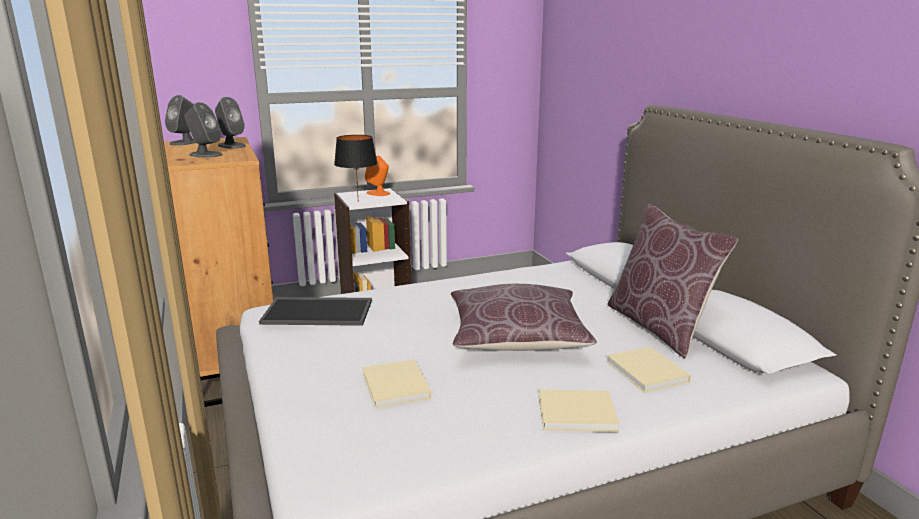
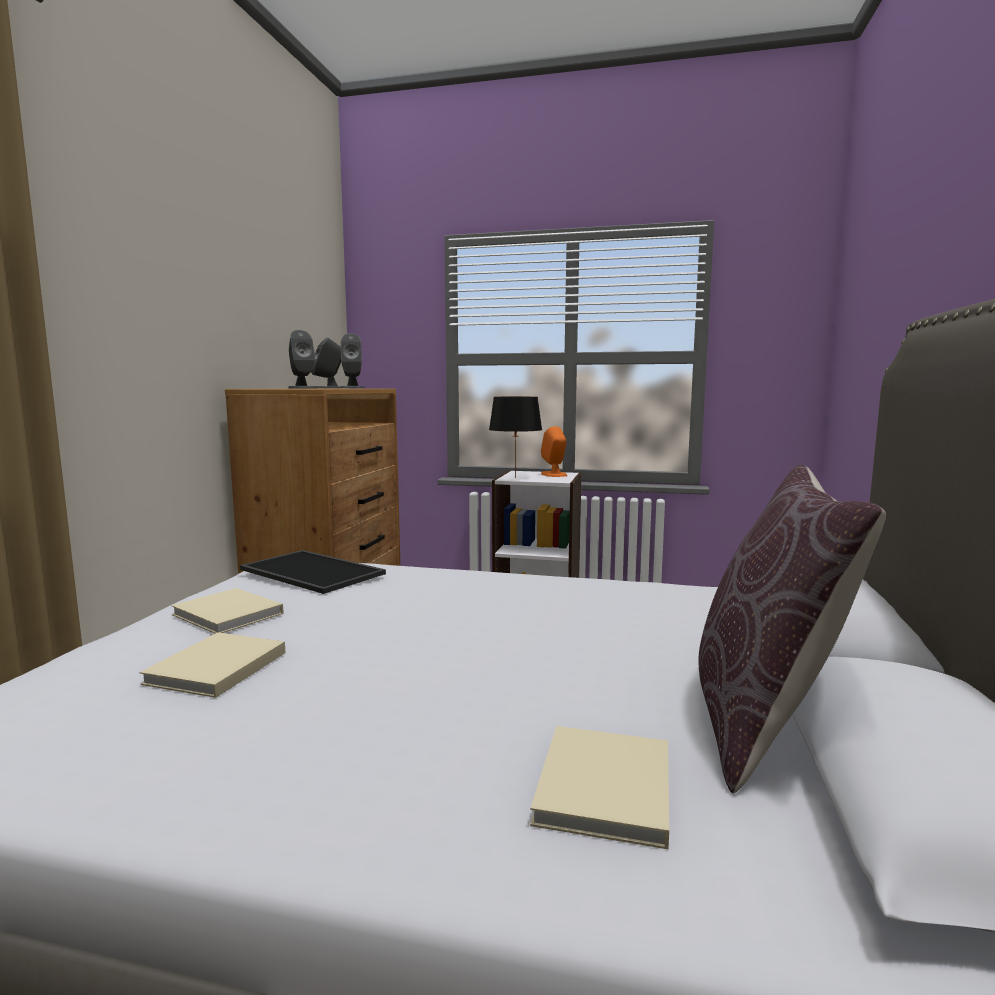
camera: 35 degrees right, 10 degrees down
brown pillow [451,284,597,351] -> none
beige book [539,389,620,432] -> beige book moved to [171,588,284,634]

